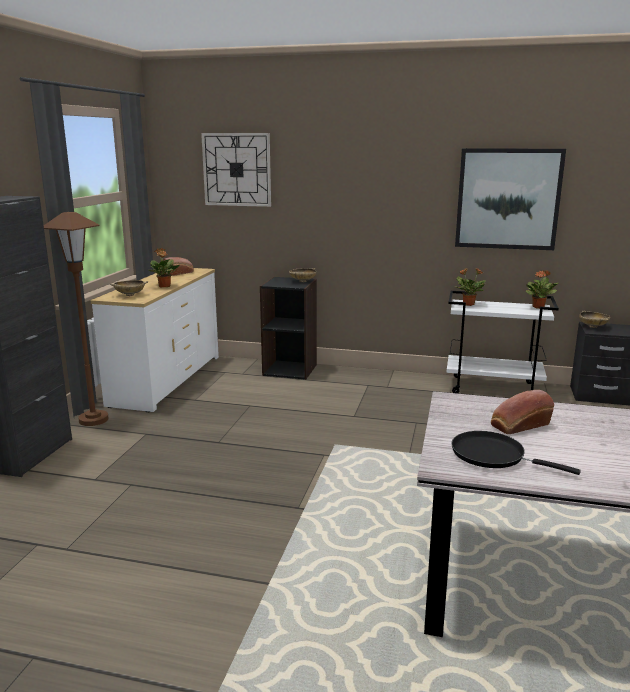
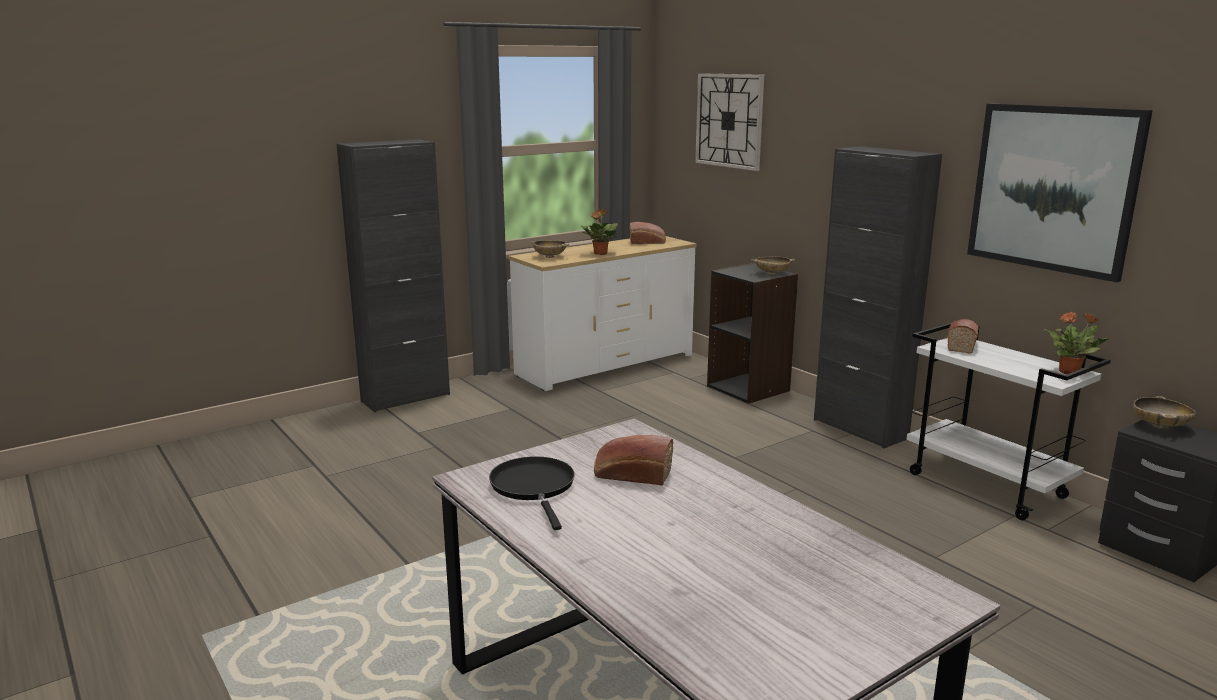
camera: 40 degrees right, 0 degrees up
brown floor lamp [44,212,109,426] -> none
potted plant [456,268,486,306] -> bread [947,319,979,354]
none -> black cabinet [814,146,942,448]

